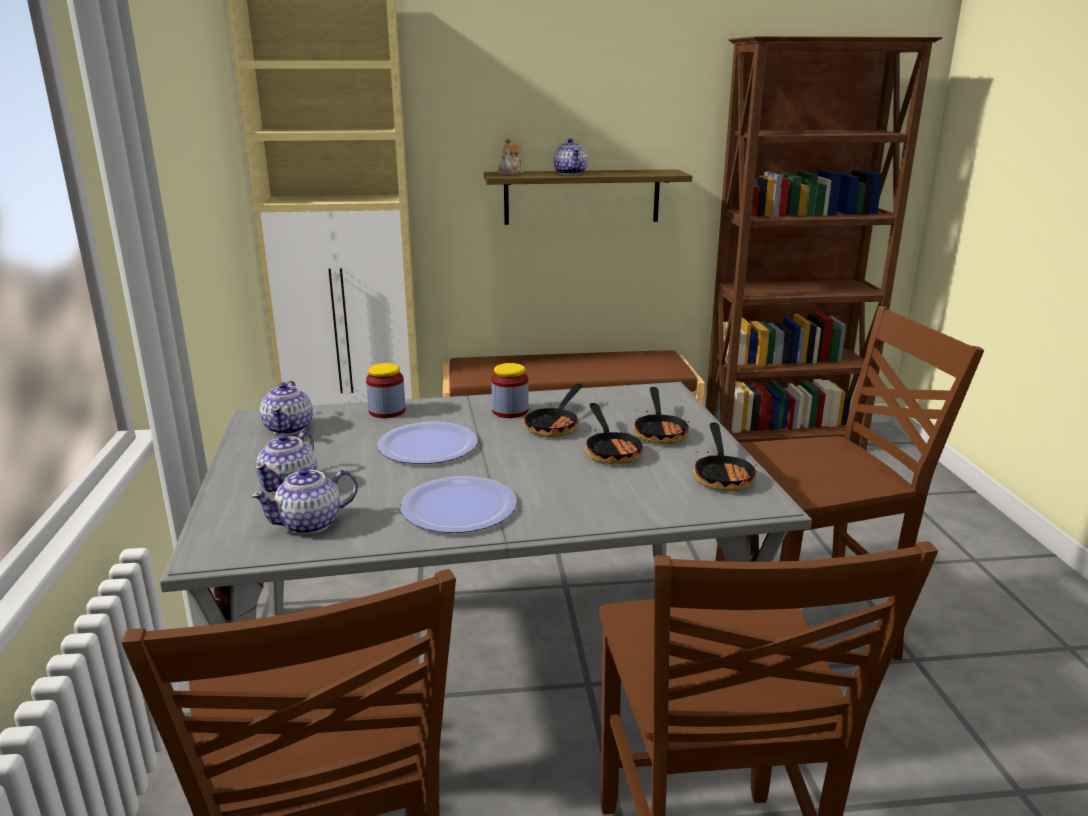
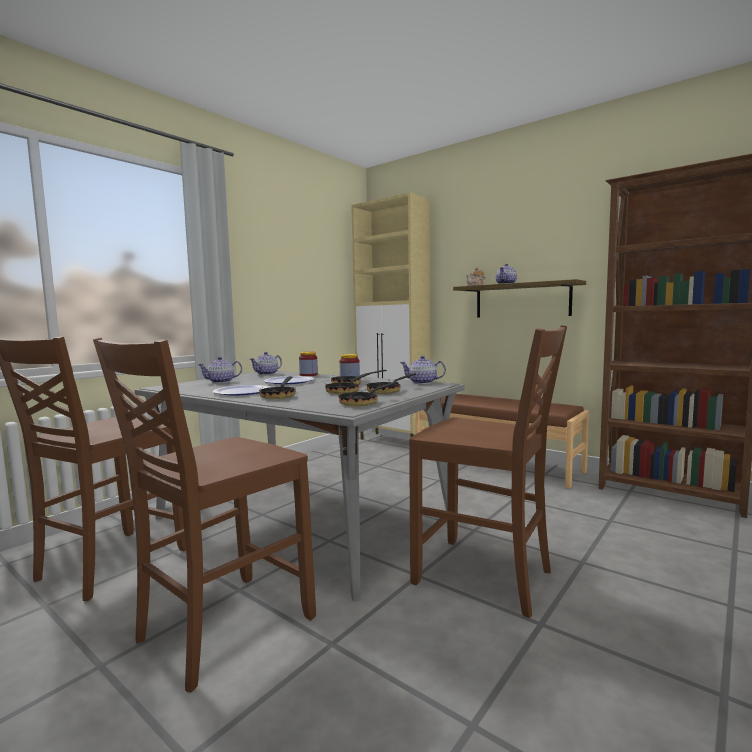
camera: 45 degrees right, 15 degrees down
teapot [250,467,358,535] -> teapot moved to [400,356,446,384]
none -> frying pan [259,376,296,399]

